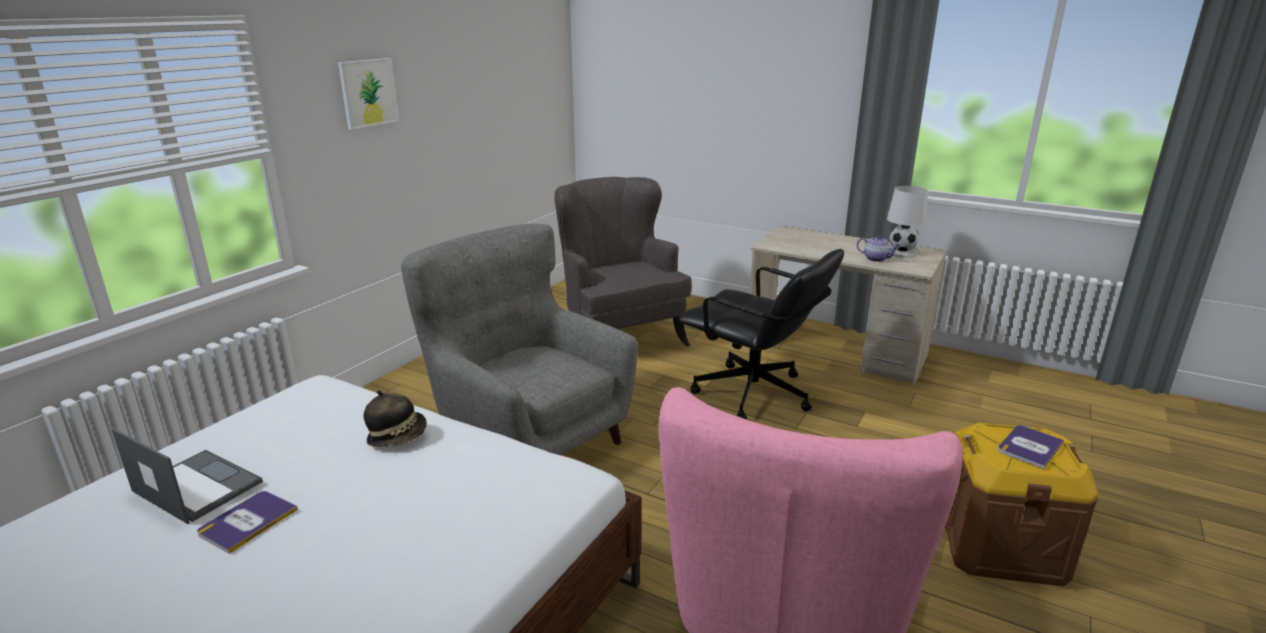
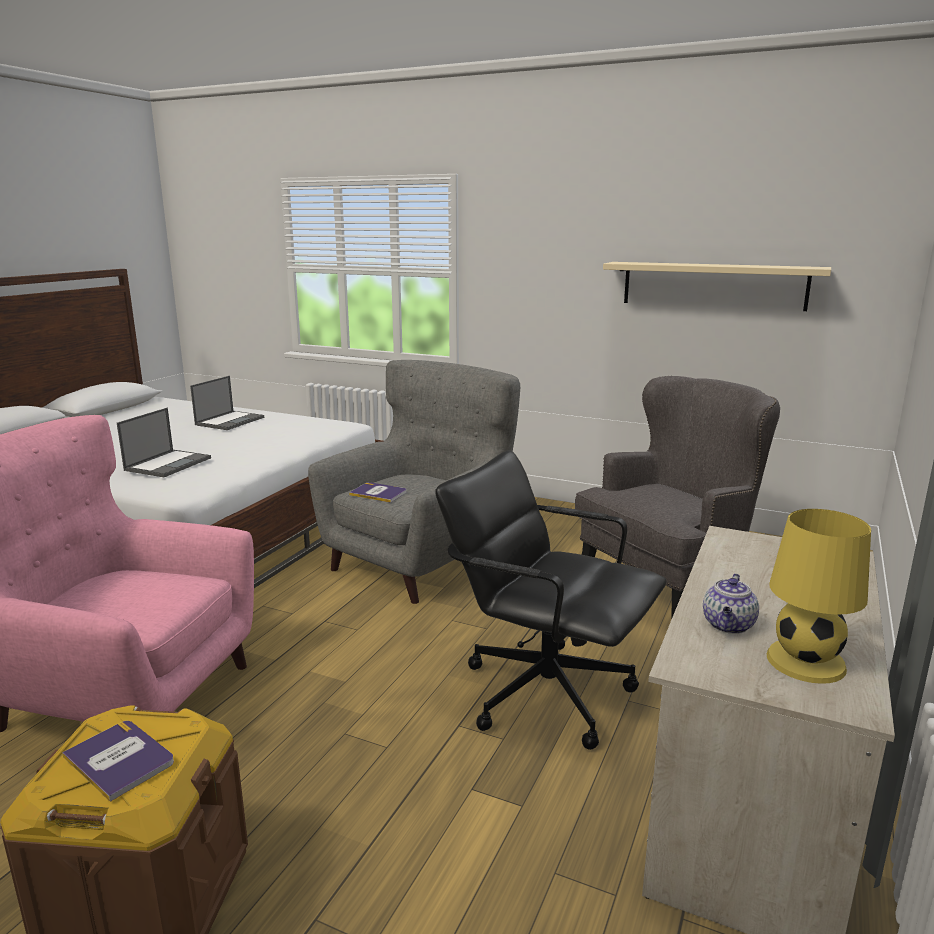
camera: 85 degrees right, 5 degrees down
book [197,491,298,554] -> book moved to [349,482,406,503]
picture [338,58,399,130] -> none
hat [364,390,427,447] -> none
black office chair [679,249,844,419] -> black office chair turned 90 degrees clockwise [435,450,667,750]
white table lamp [887,186,928,258] -> yellow table lamp [767,509,871,684]
none -> laptop [117,408,211,477]
none -> beige shelf [603,262,831,311]

